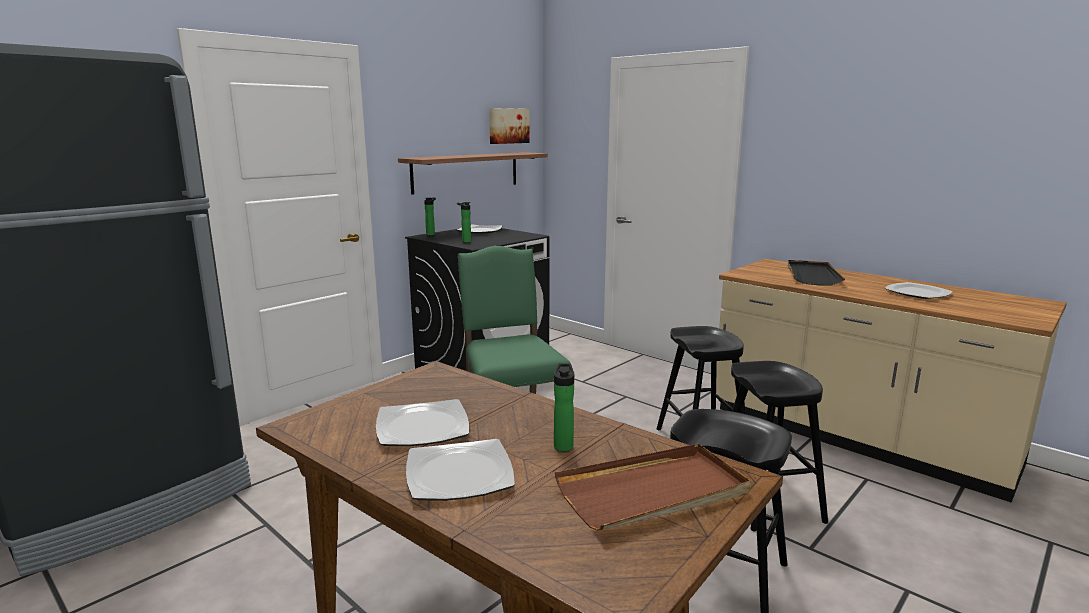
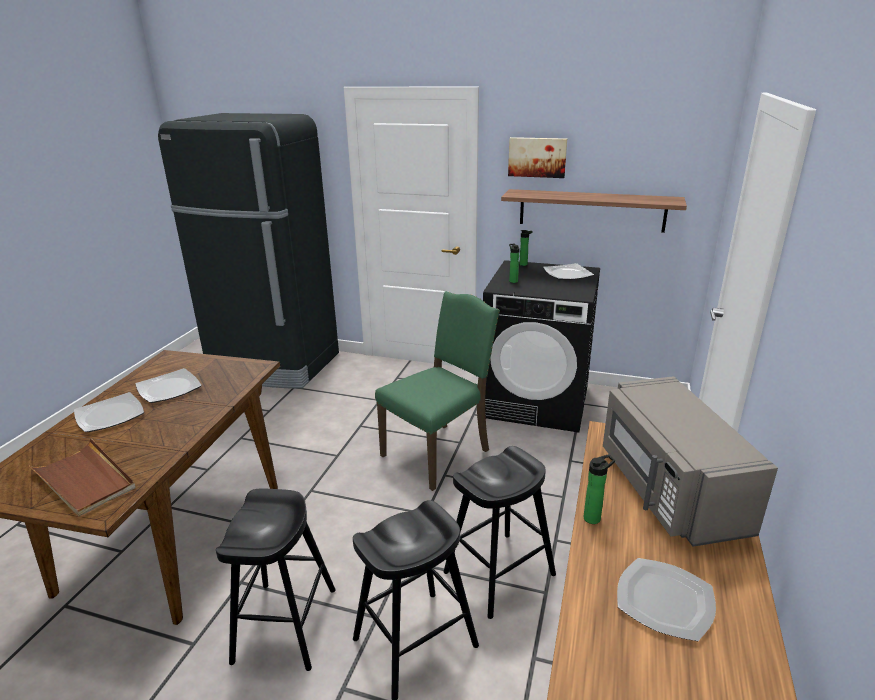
camera: 65 degrees right, 10 degrees up
picture [489,108,530,144] -> picture moved to [508,137,567,178]
bottle [554,363,574,451] -> bottle moved to [584,454,615,524]
black tray [788,260,845,286] -> grey microwave [603,376,778,547]

